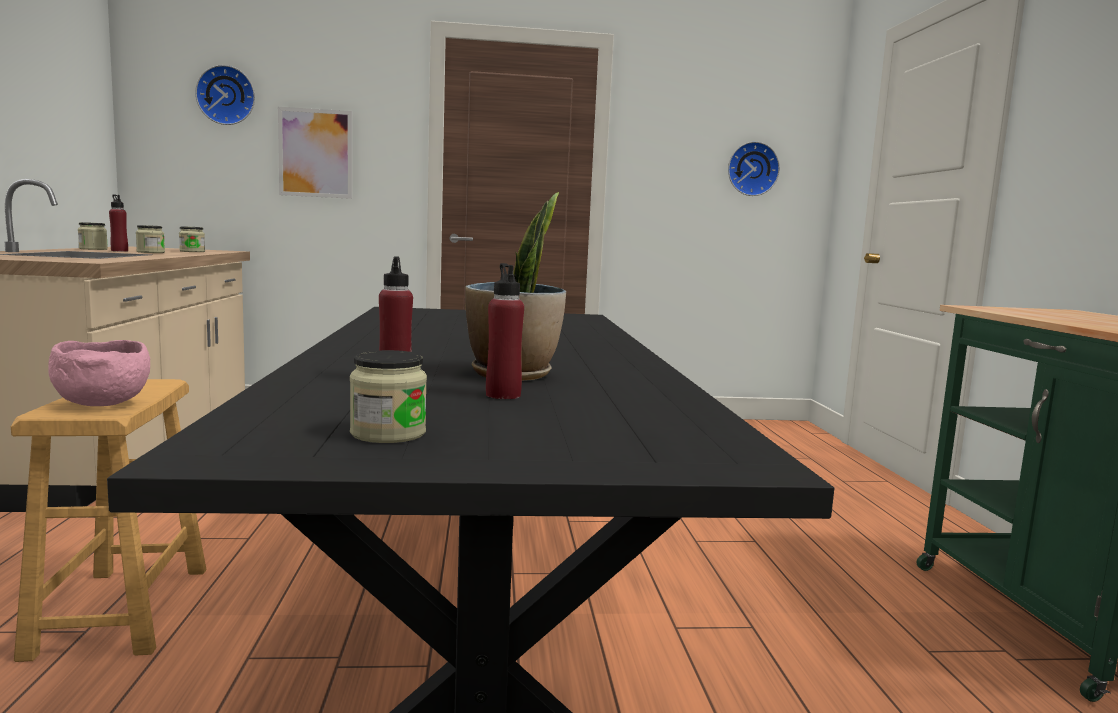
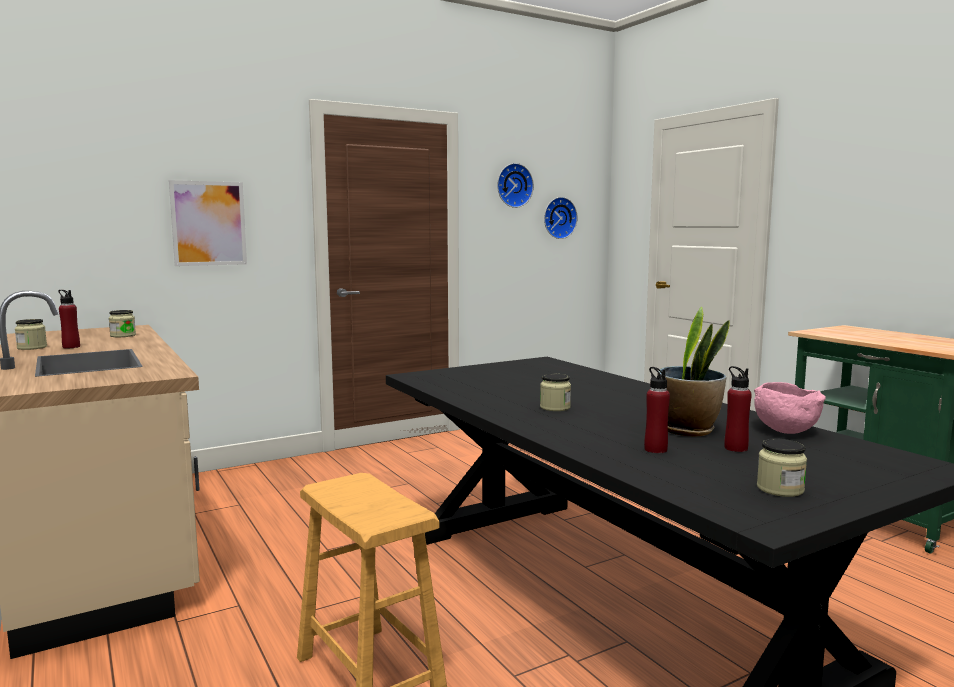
camera: 25 degrees left, 0 degrees up
pink bowl [48,340,150,406] -> pink bowl moved to [754,382,826,434]
jar [136,225,165,253] -> jar moved to [540,374,571,411]
wall clock [195,65,255,125] -> wall clock moved to [497,163,534,208]

